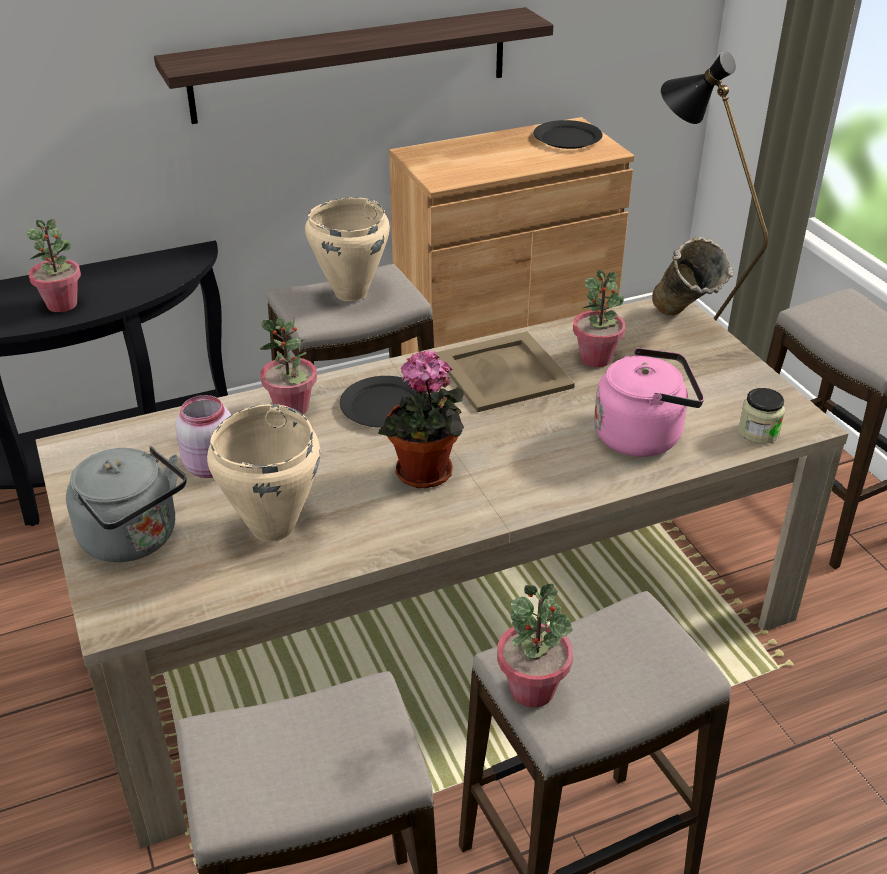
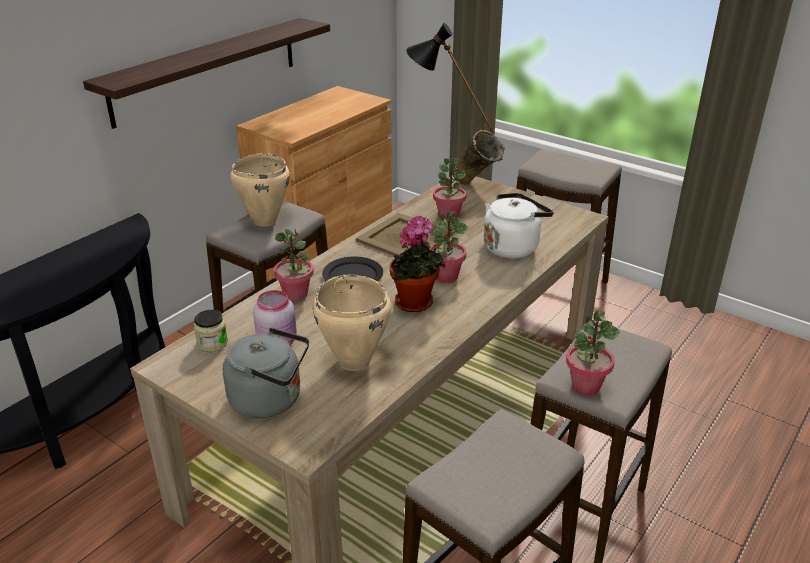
camera: 30 degrees left, 5 degrees down
potted plant [27,219,81,312] -> potted plant moved to [430,211,468,283]
black plate [533,120,603,149] -> none
pink kettle [594,348,704,457] -> white kettle [484,193,554,259]
jar [738,388,785,444] -> jar moved to [194,310,228,352]

